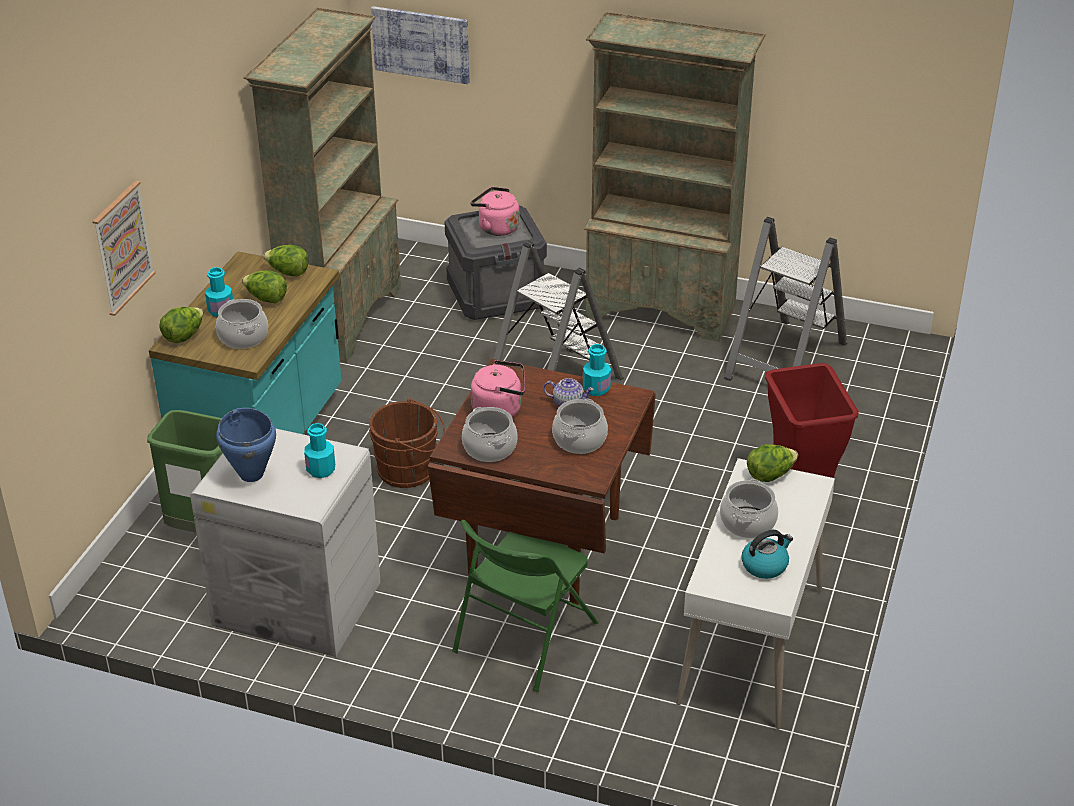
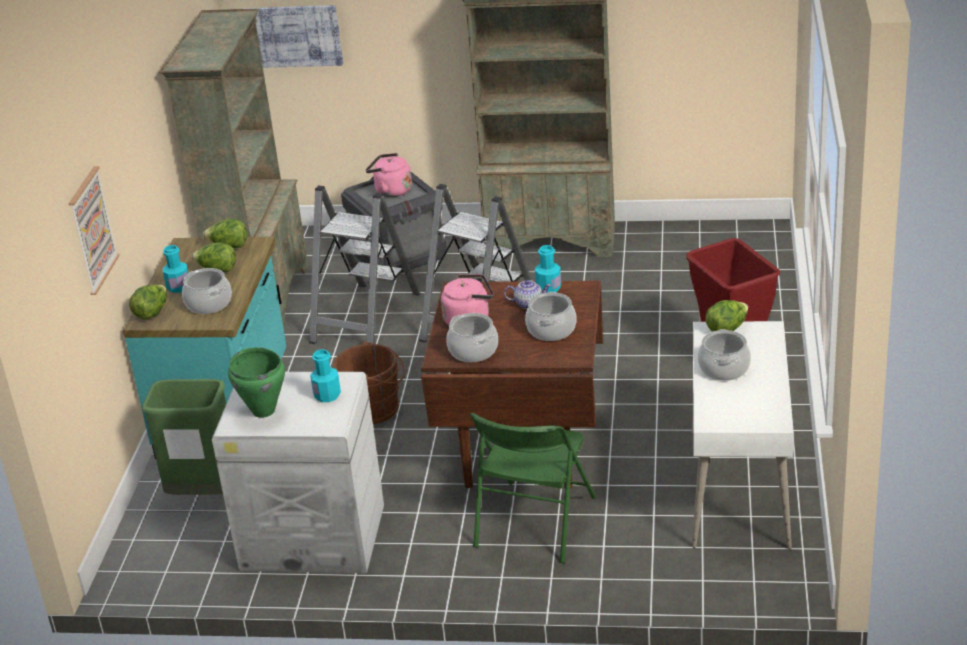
camera: 10 degrees left, 5 degrees down
blue cooking pot [216,408,276,482] -> green cooking pot [228,347,285,418]
grey step ladder [724,217,847,381] -> grey step ladder moved to [309,185,421,344]
kettle [741,530,793,579] -> none

